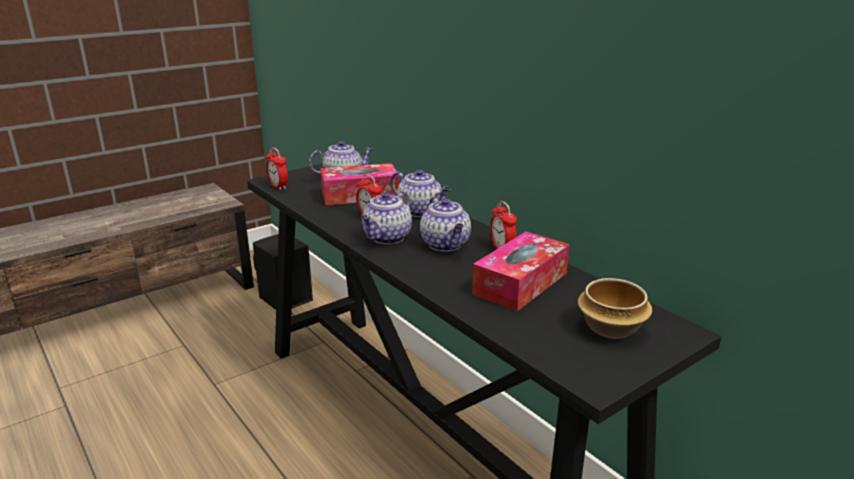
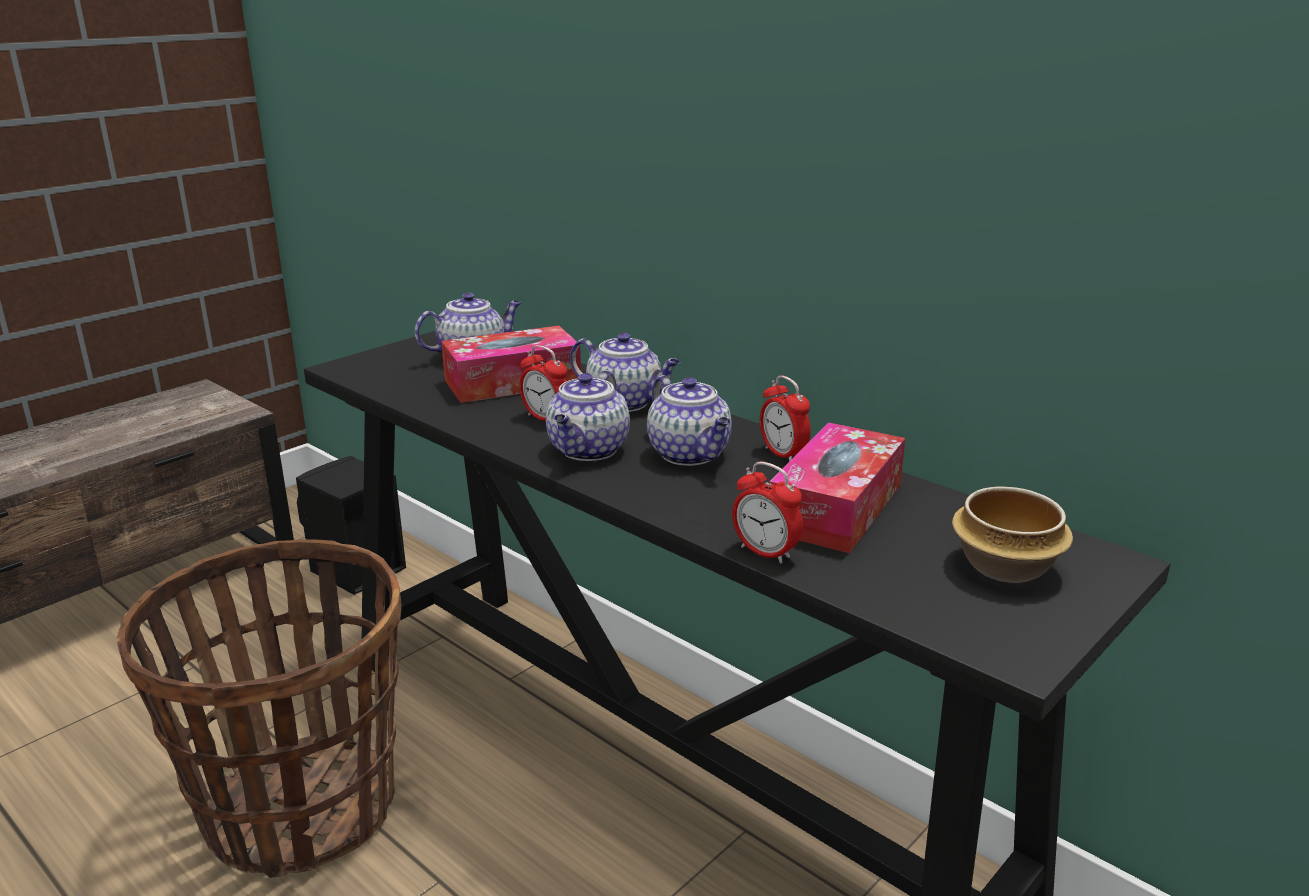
camera: 10 degrees left, 0 degrees up
alarm clock [265,147,288,190] -> alarm clock moved to [732,462,803,563]
none -> basket [116,539,402,878]

